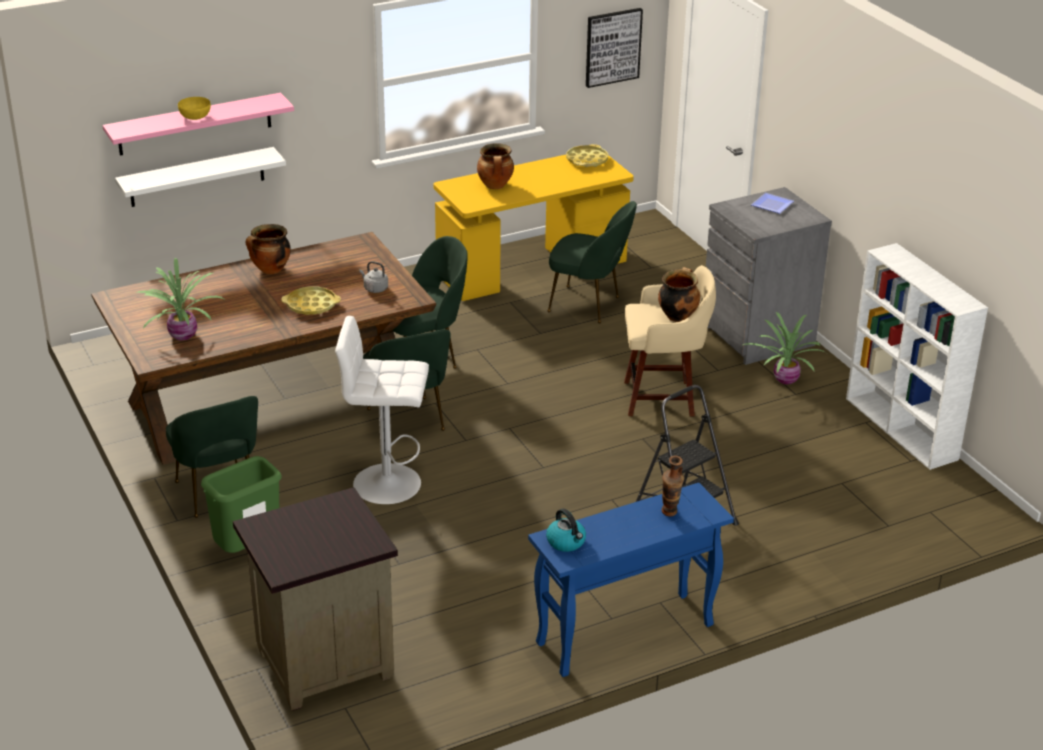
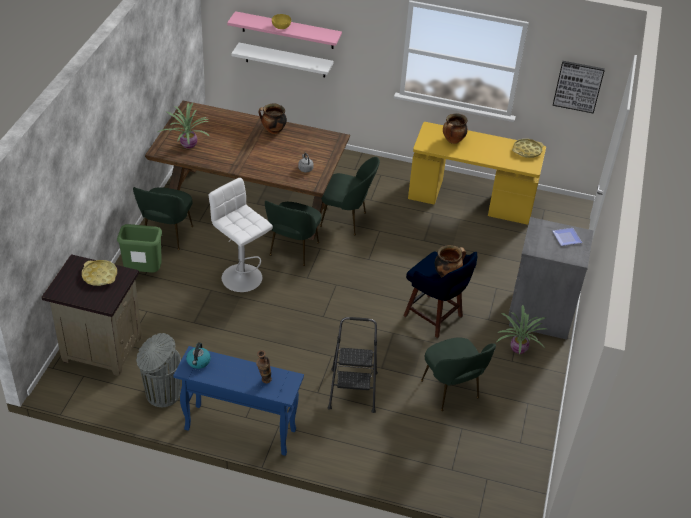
camera: 40 degrees right, 10 degrees up
yellow tray [281,286,341,315] -> yellow tray moved to [82,260,117,286]
green chair [548,201,637,324] -> green chair moved to [421,337,496,411]
beige stool [624,265,716,416] -> blue stool [403,251,477,338]
white bookcase [846,243,988,470] -> none
none -> grey trash can [136,333,181,407]

